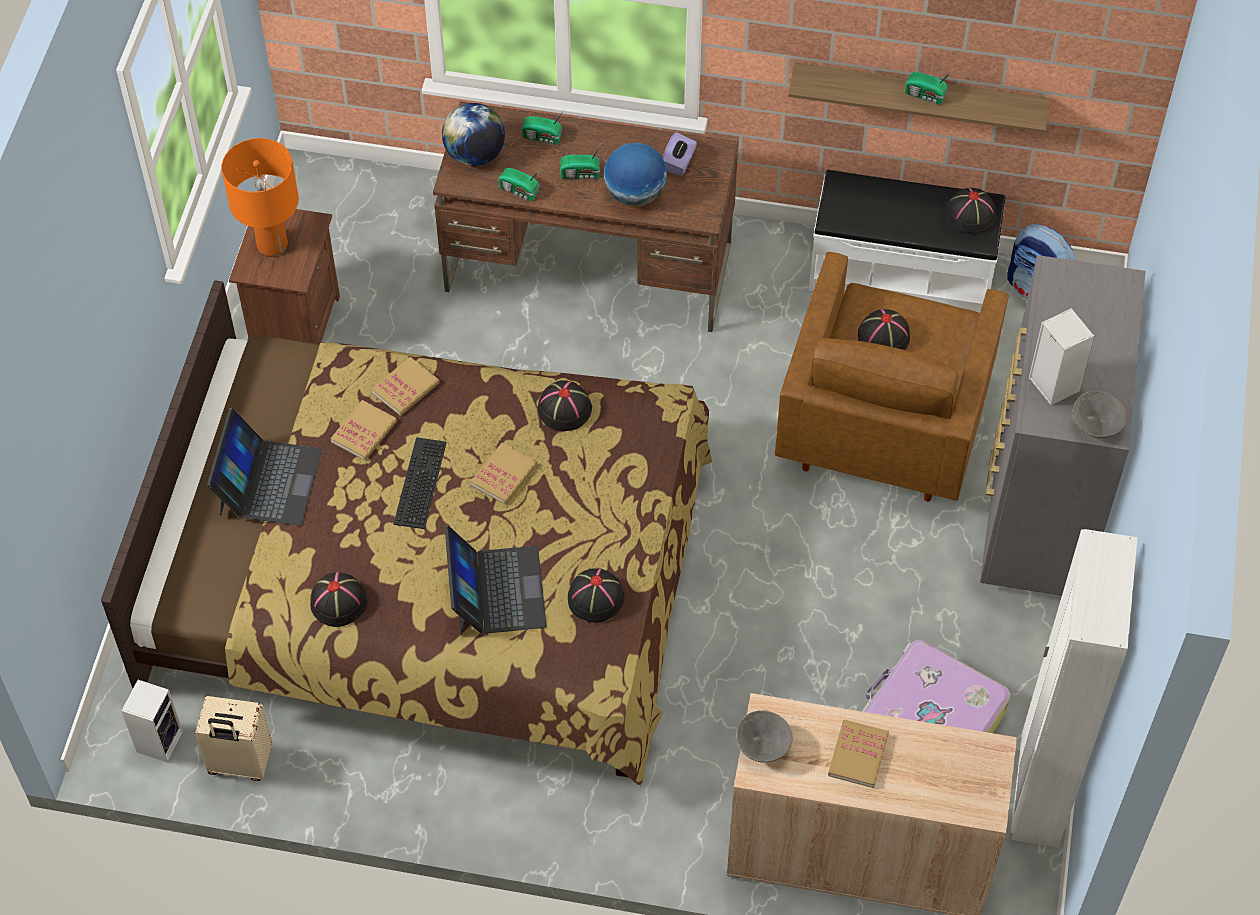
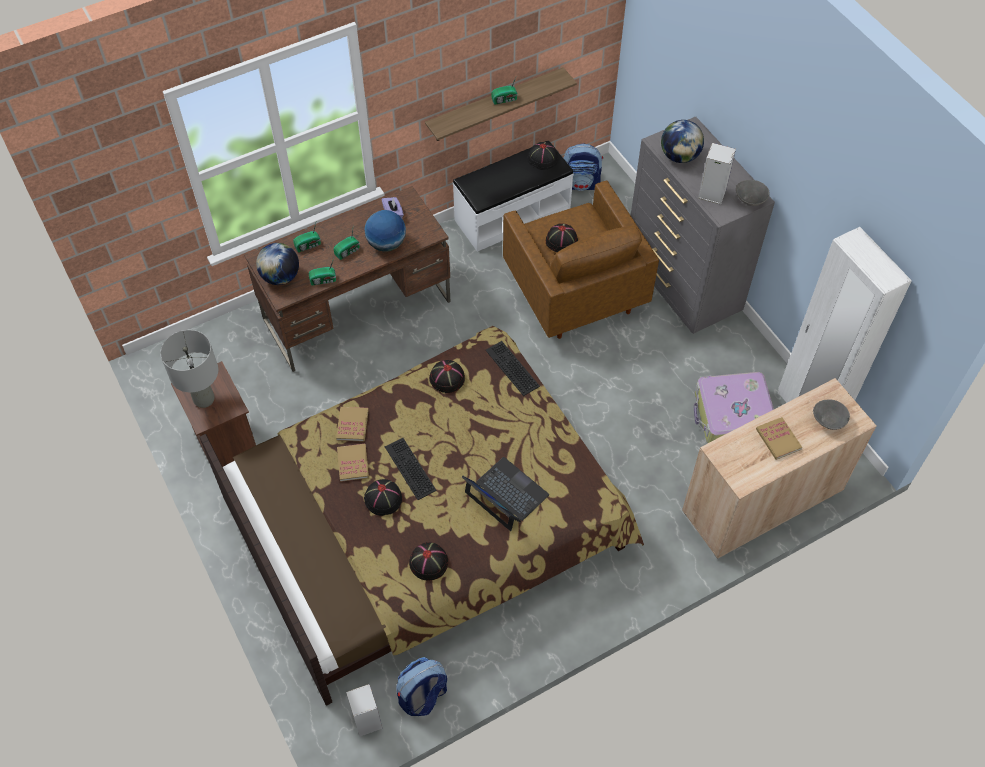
camera: 40 degrees left, 0 degrees up
beige suitcase [195,696,273,781] -> backpack [396,657,447,716]
laptop [207,408,322,526] -> none
orange table lamp [221,138,299,257] -> grey table lamp [160,330,218,408]
book [470,443,537,504] -> none
black hat [568,568,624,623] -> black hat moved to [364,479,402,516]
grey bowl [737,710,793,763] -> grey bowl moved to [813,399,850,430]
none -> keyboard [486,341,540,396]
none -> globe [661,120,704,163]

